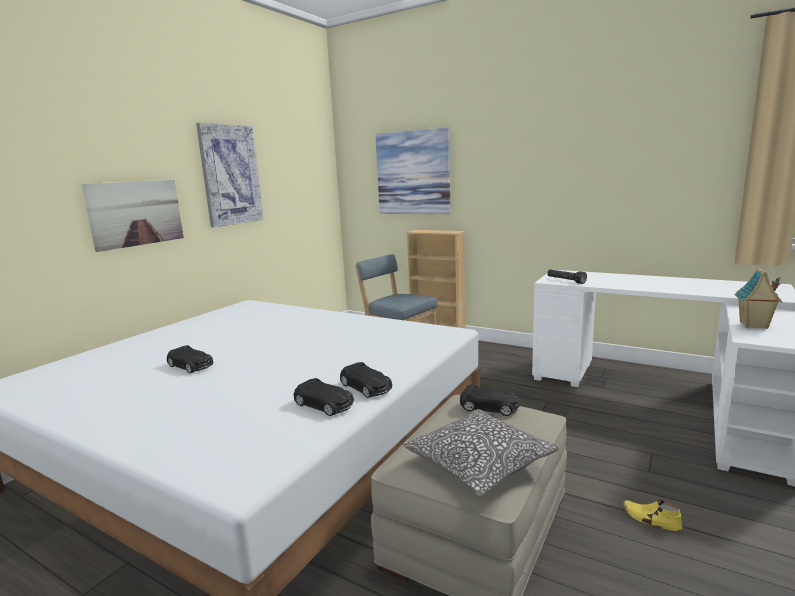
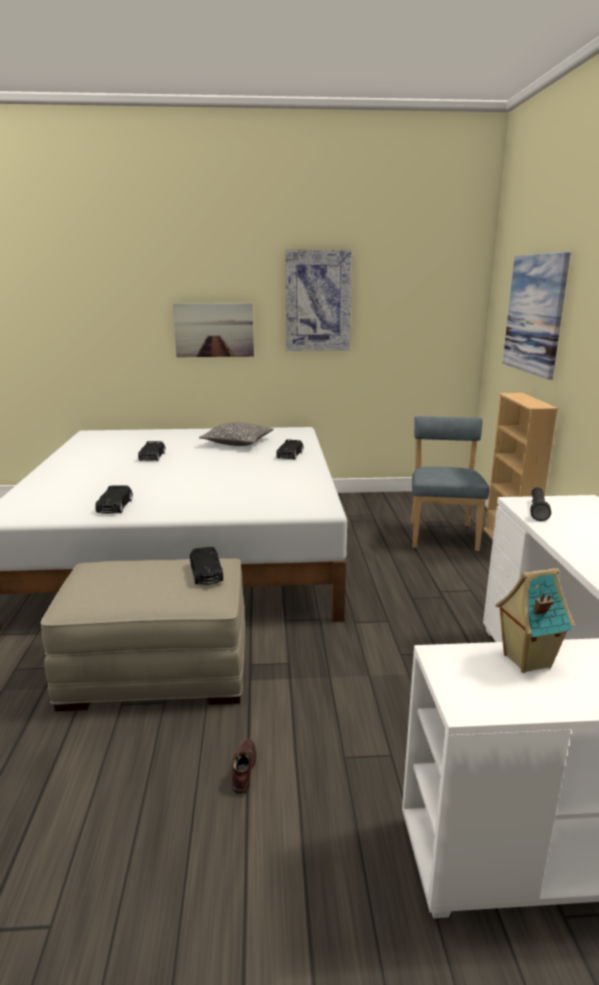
camera: 55 degrees right, 5 degrees up
black toy car [340,362,392,398] -> black toy car moved to [276,439,303,459]
pillow [403,409,559,497] -> pillow moved to [199,422,274,446]
yellow shoe [622,499,683,531] -> brown shoe [232,739,257,794]

